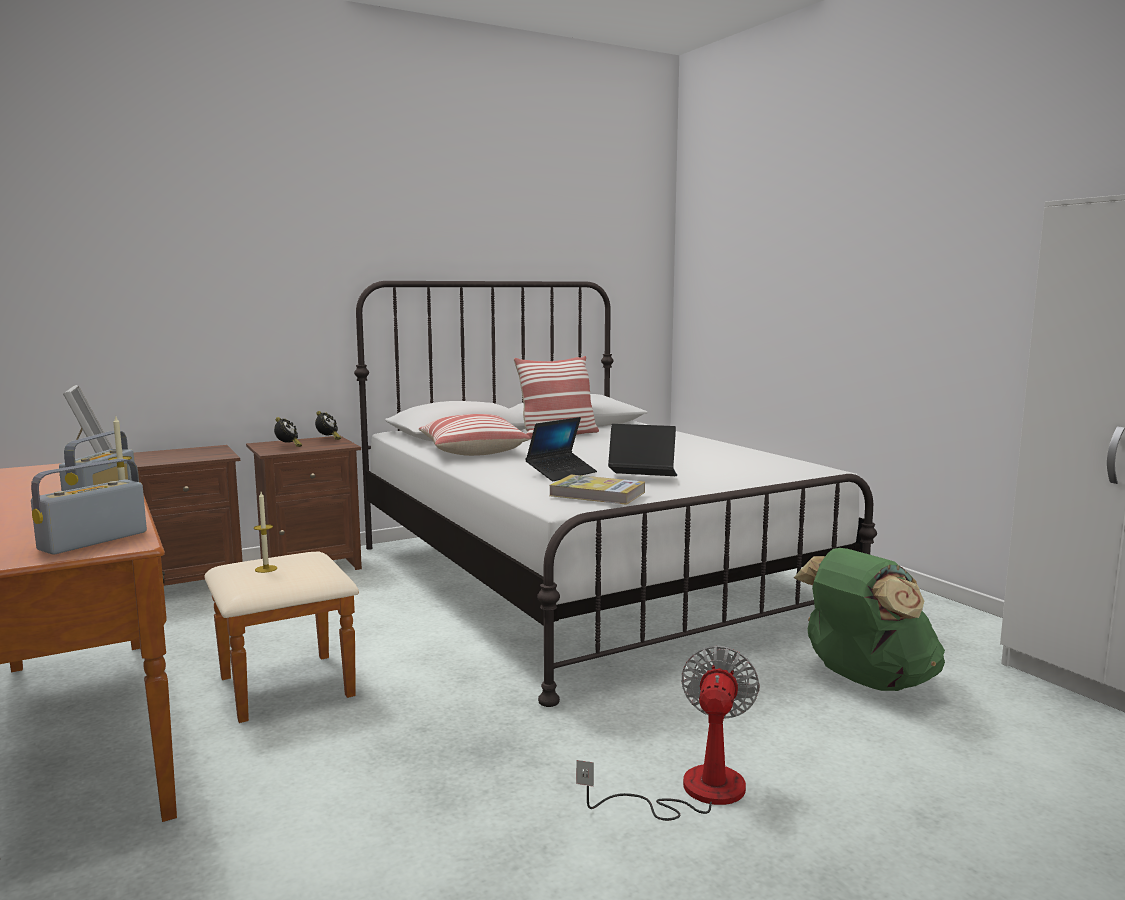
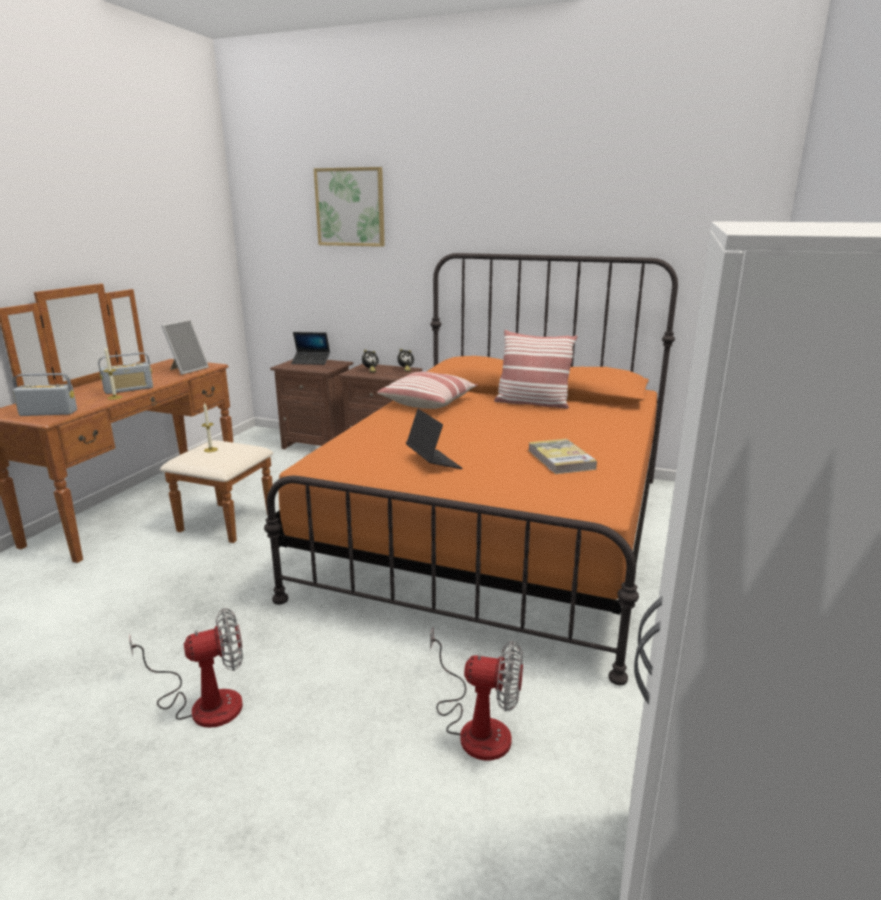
camera: 50 degrees right, 10 degrees up
white bed [354,281,877,707] -> orange bed [264,253,678,685]
laptop [525,417,597,481] -> laptop moved to [291,332,330,365]
book [549,475,645,505] -> book moved to [528,439,597,474]
green backpack [794,548,945,691] -> fan [430,628,523,761]
none -> picture [314,167,385,247]

